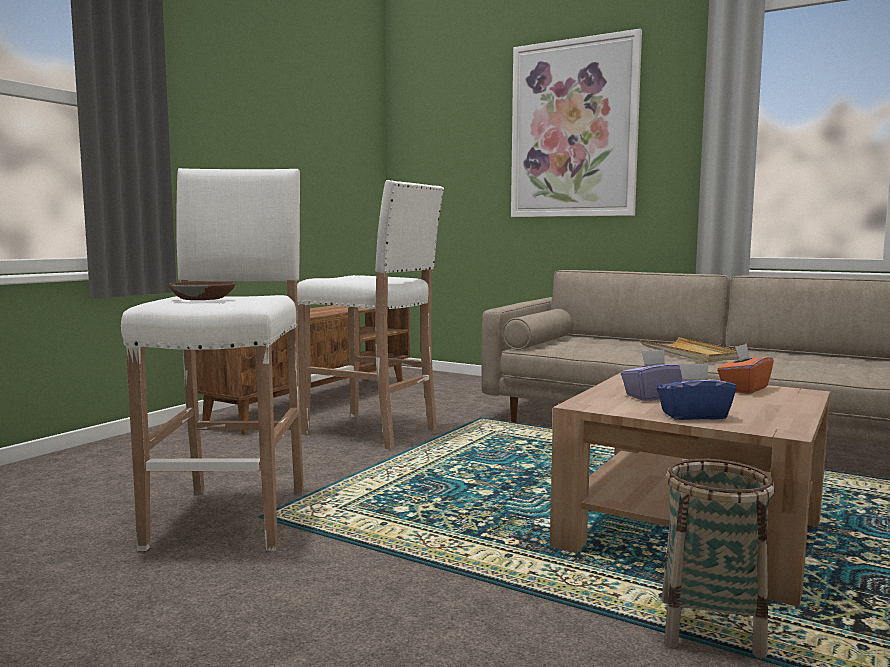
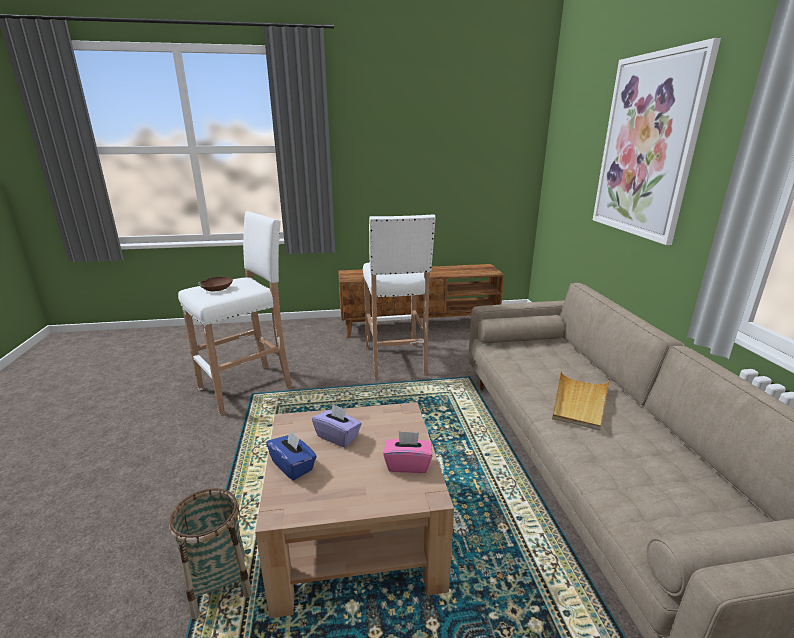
camera: 50 degrees right, 15 degrees up
orange tissue box [717,344,774,394] -> pink tissue box [383,431,432,473]

